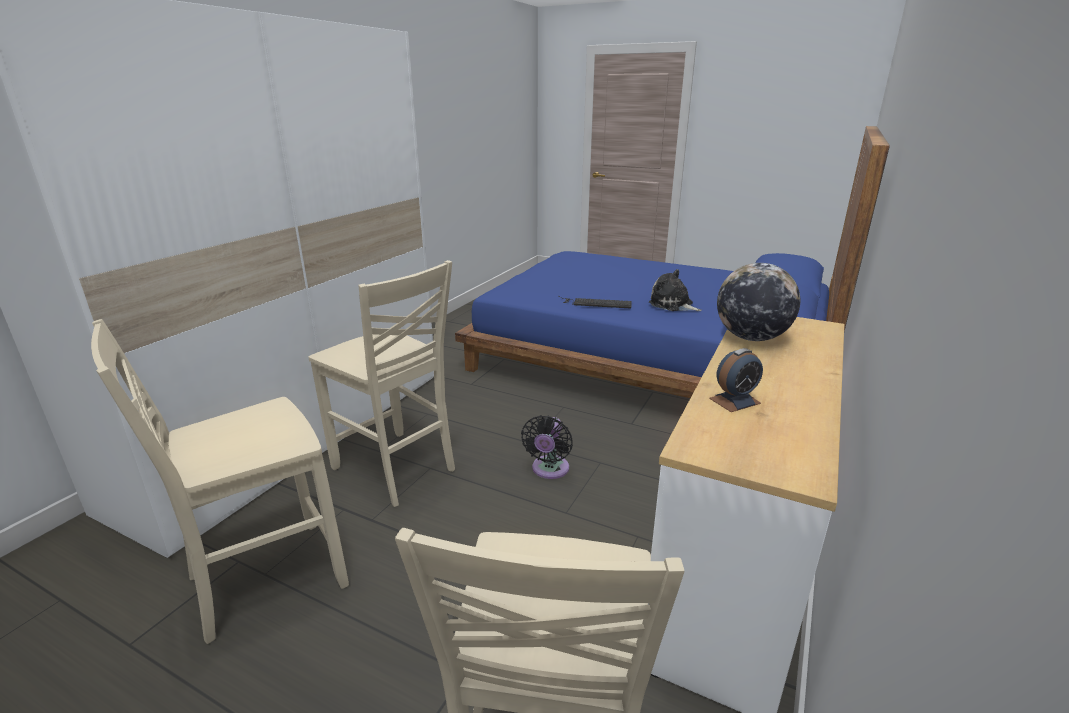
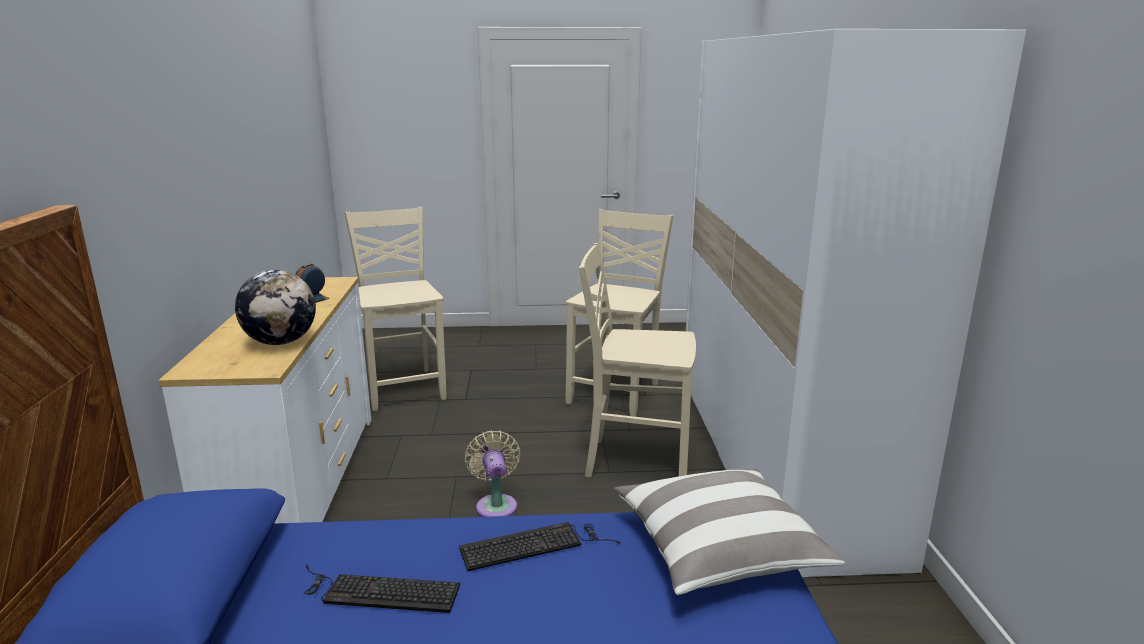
camera: 150 degrees right, 5 degrees down
black fan [521,415,573,479] -> beige fan [465,430,521,517]
plush toy [649,269,702,311] -> keyboard [304,564,460,613]
none -> pillow [614,468,845,595]

